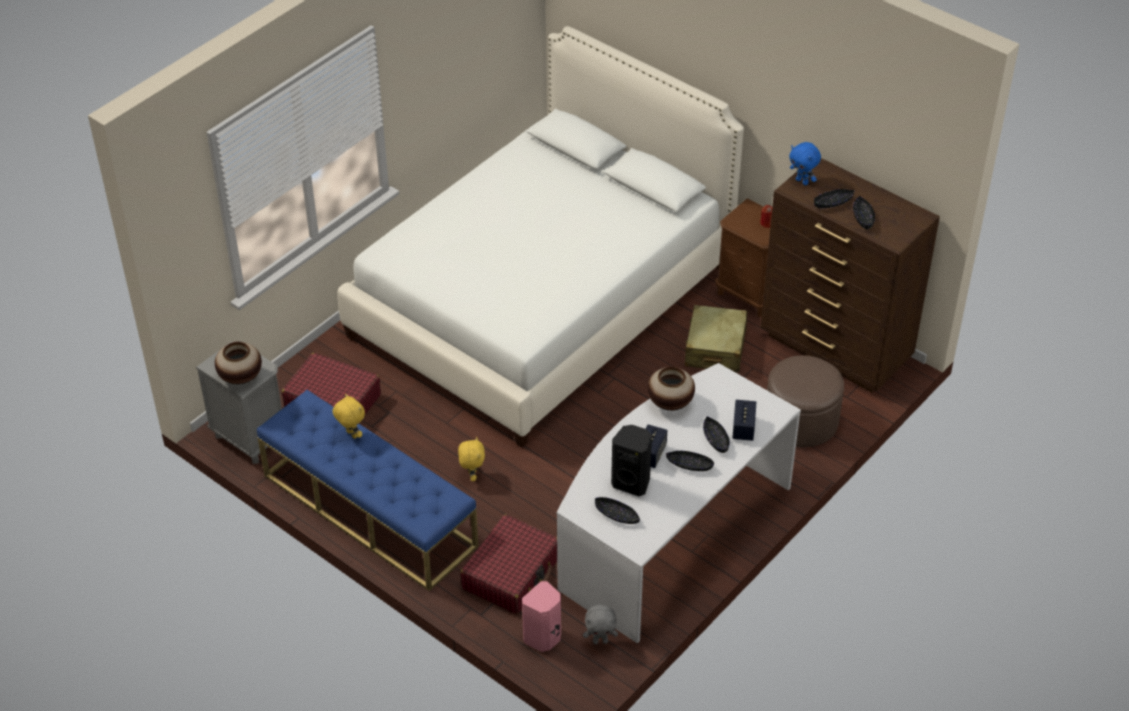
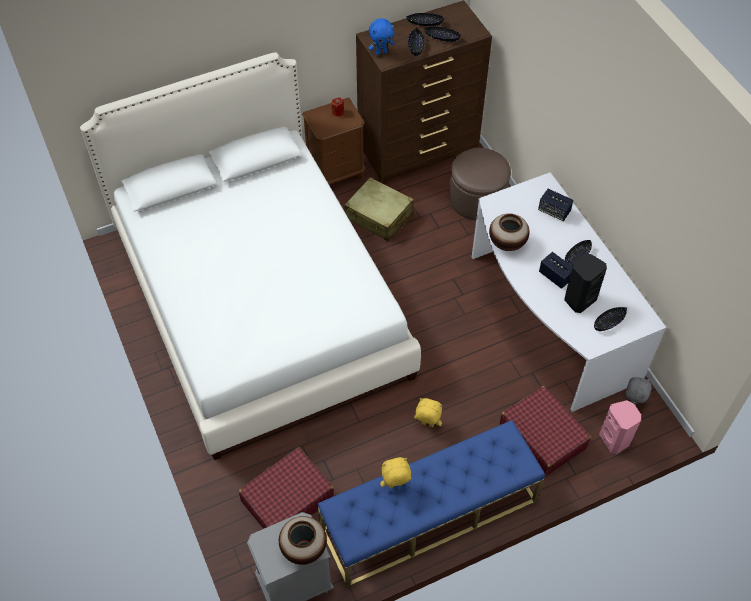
camera: 65 degrees left, 10 degrees up
black bowl [703,416,730,453] -> black bowl moved to [406,13,444,26]

